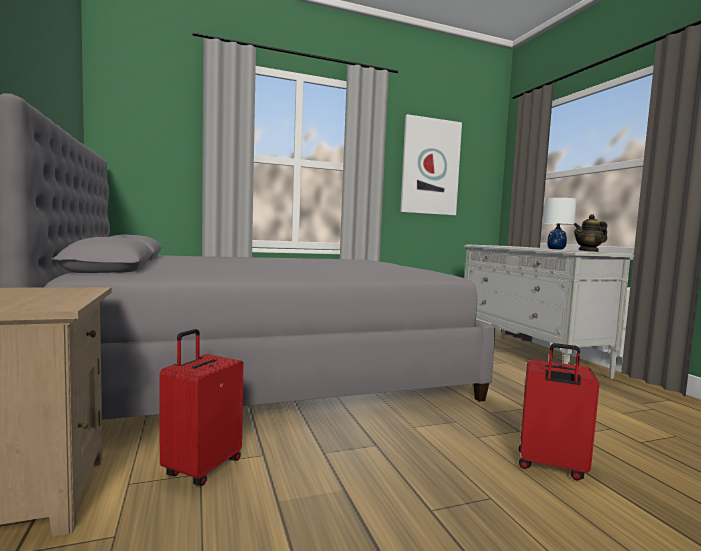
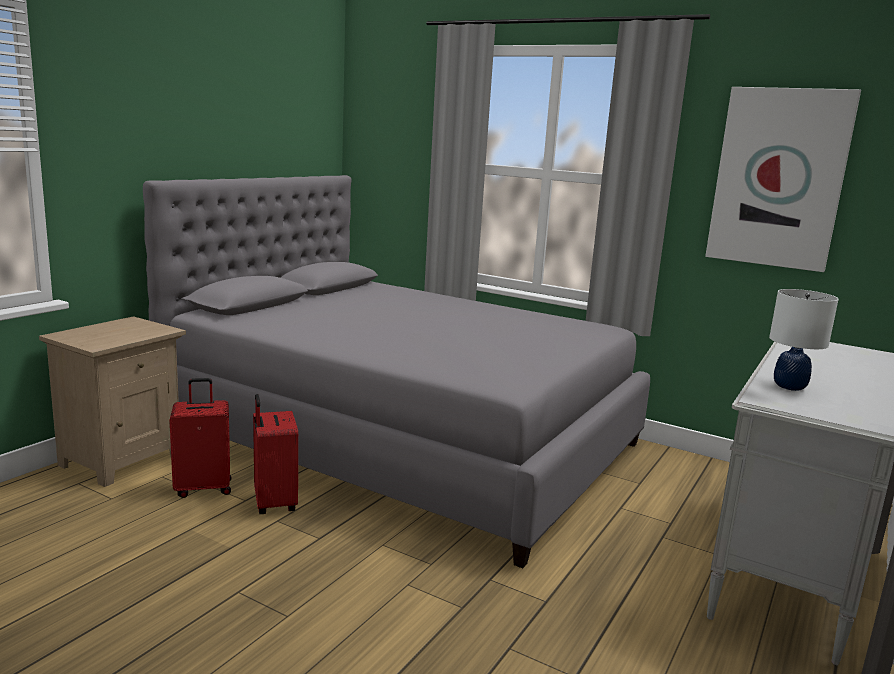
camera: 50 degrees right, 10 degrees up
red suitcase [519,343,600,480] -> red suitcase moved to [253,394,298,514]
teapot [574,214,607,252] -> none

